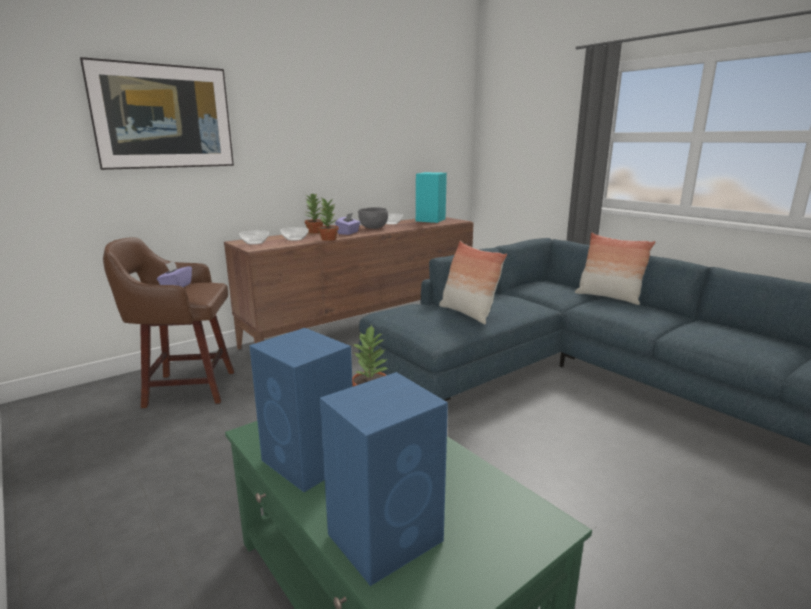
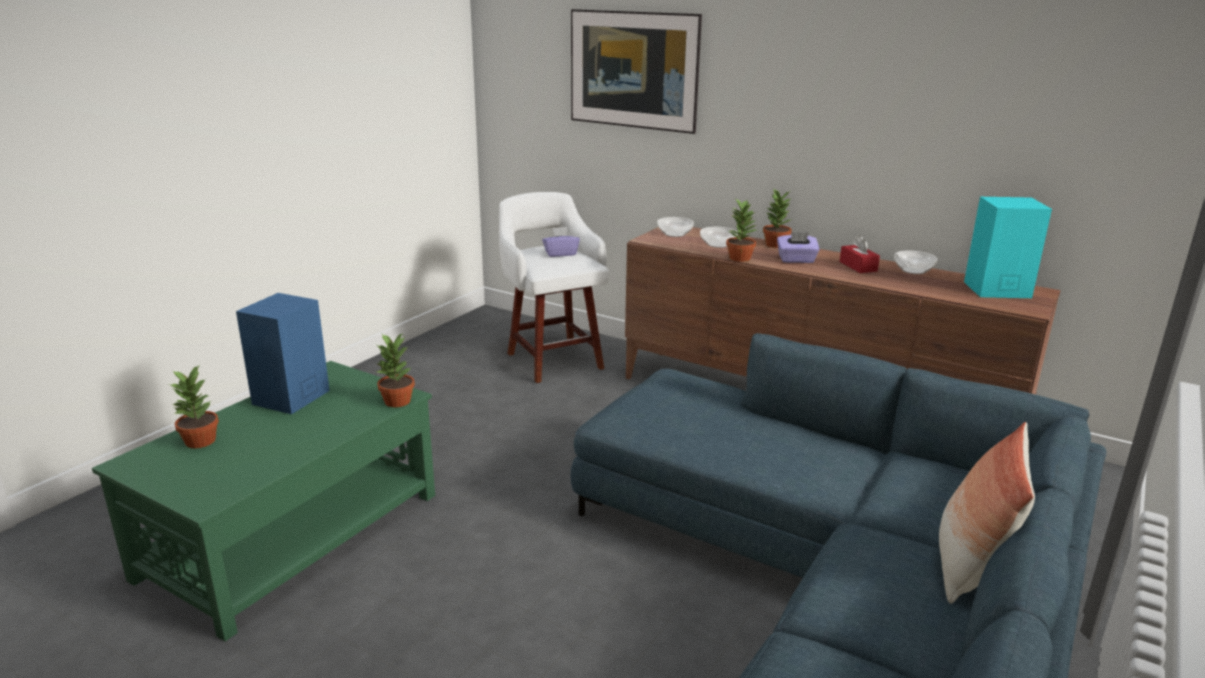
camera: 70 degrees right, 5 degrees up
brown stool [103,238,234,408] -> white stool [499,192,609,383]
blue speaker [320,372,448,586] -> potted plant [169,364,219,448]
grey bowl [358,207,388,229] -> red tissue box [840,235,880,273]
pillow [439,241,507,324] -> none

